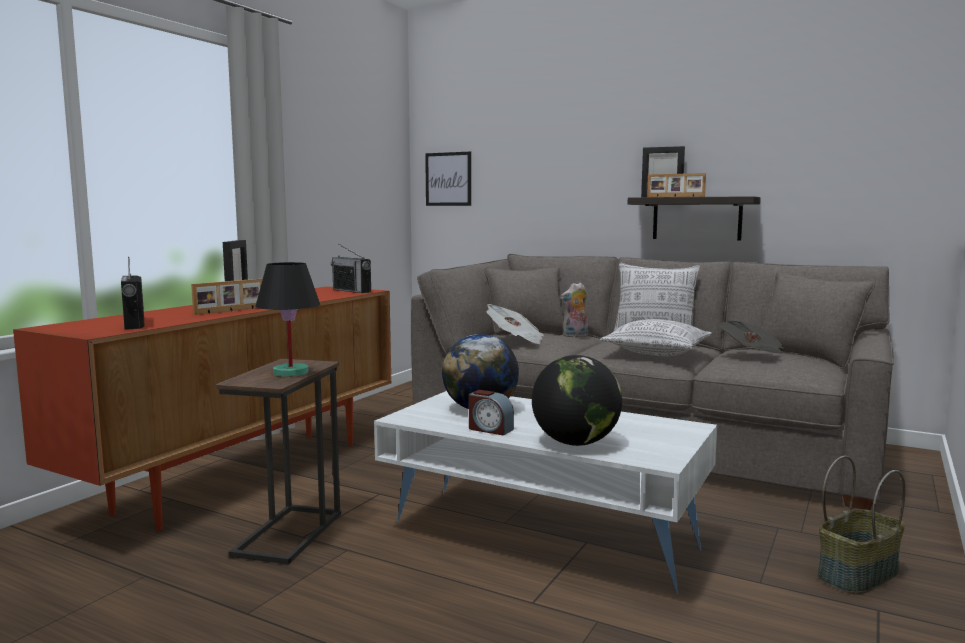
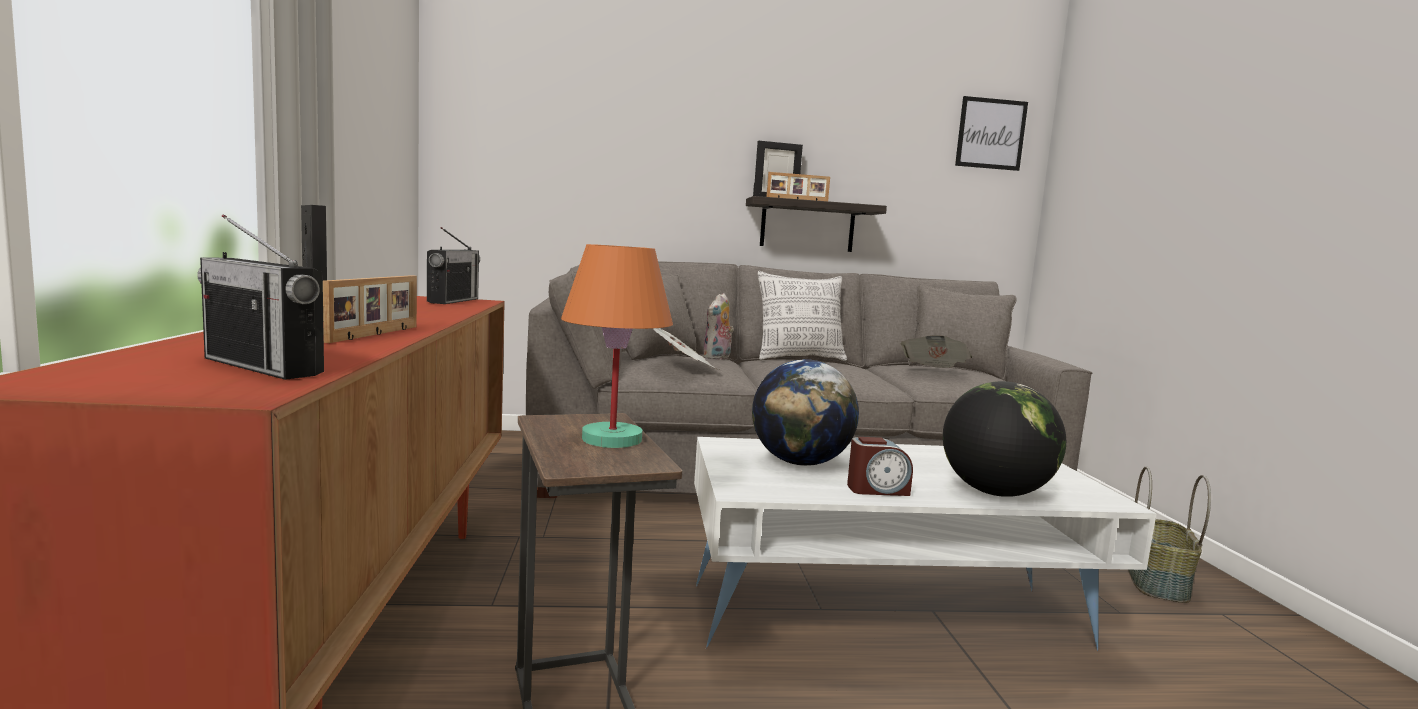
camera: 35 degrees left, 0 degrees up
black table lamp [255,262,320,377] -> orange table lamp [561,244,673,448]
radio [331,244,371,293] -> radio turned 90 degrees counterclockwise [427,227,480,304]
picture [425,152,471,206] -> picture moved to [955,96,1028,171]
pillow [600,319,712,356] -> none

